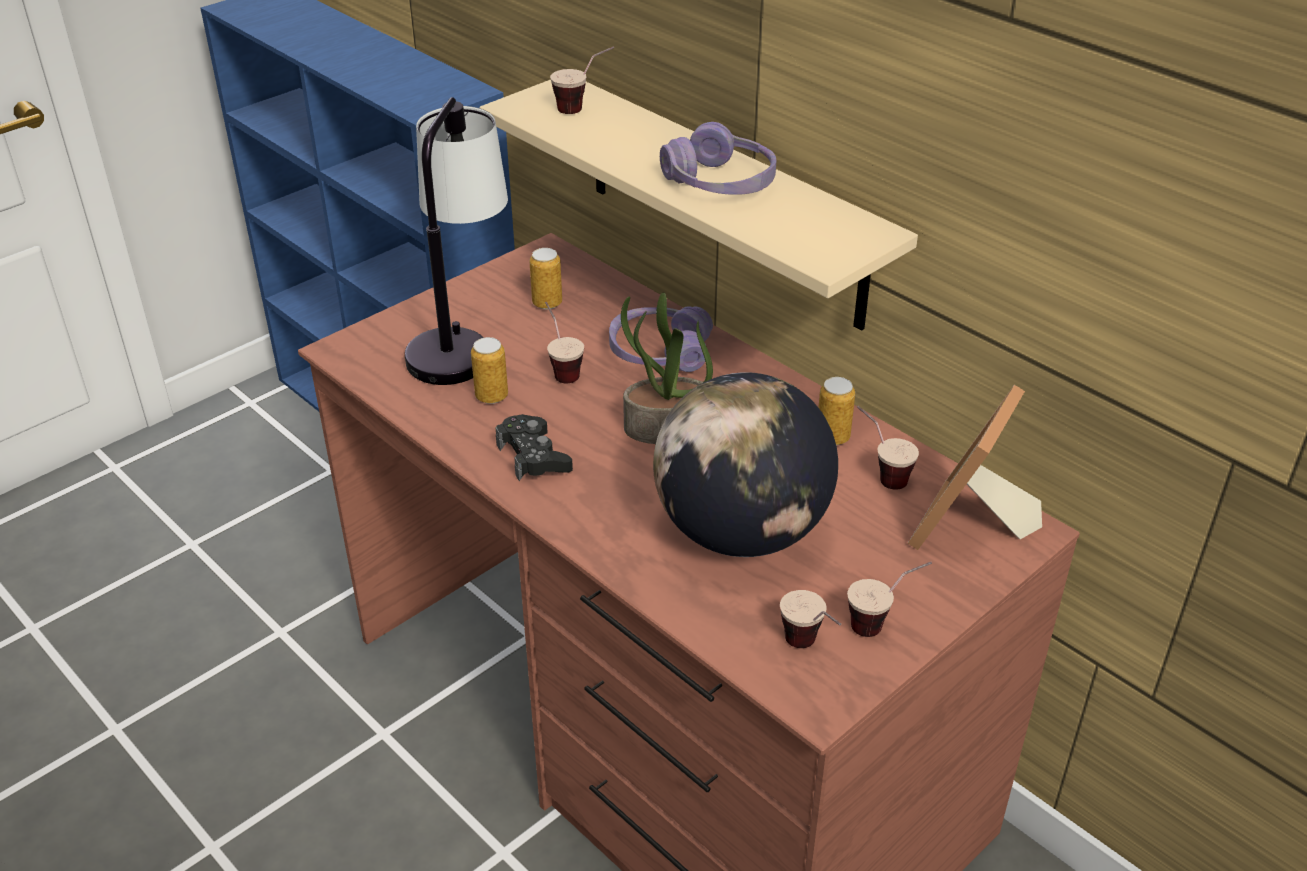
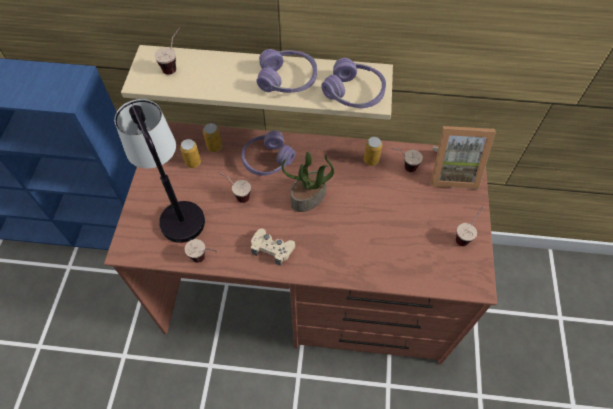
camera: 40 degrees left, 20 degrees up
can [471,337,508,404] -> can moved to [203,123,222,152]
black game controller [496,414,573,481] -> beige game controller [251,229,295,265]
globe [653,372,838,557] -> none
cup [780,590,841,648] -> cup moved to [185,239,217,263]
picture frame [908,385,1042,550] -> picture frame turned 75 degrees counterclockwise [431,126,496,189]
none -> purple headphones [321,58,386,108]

